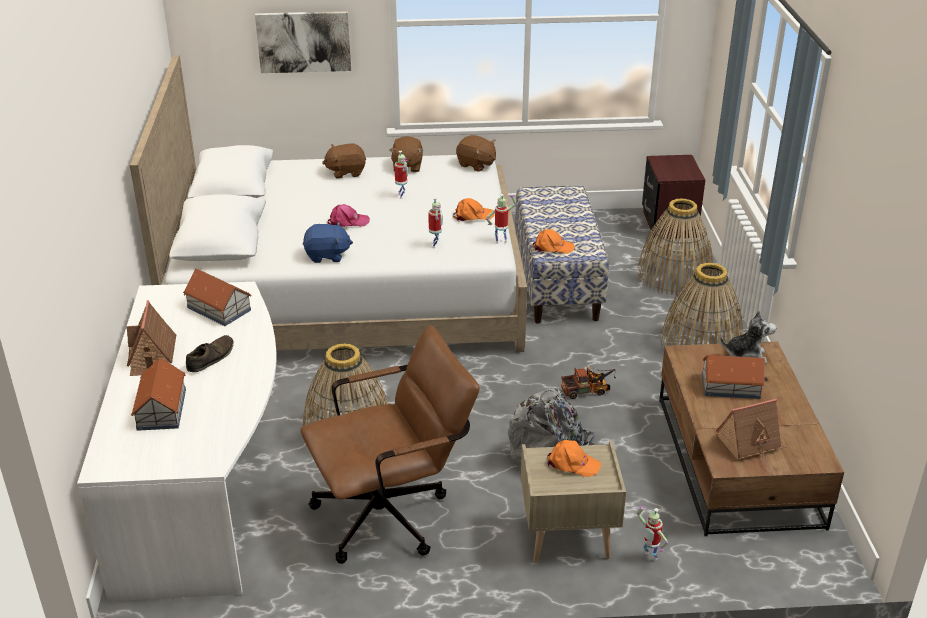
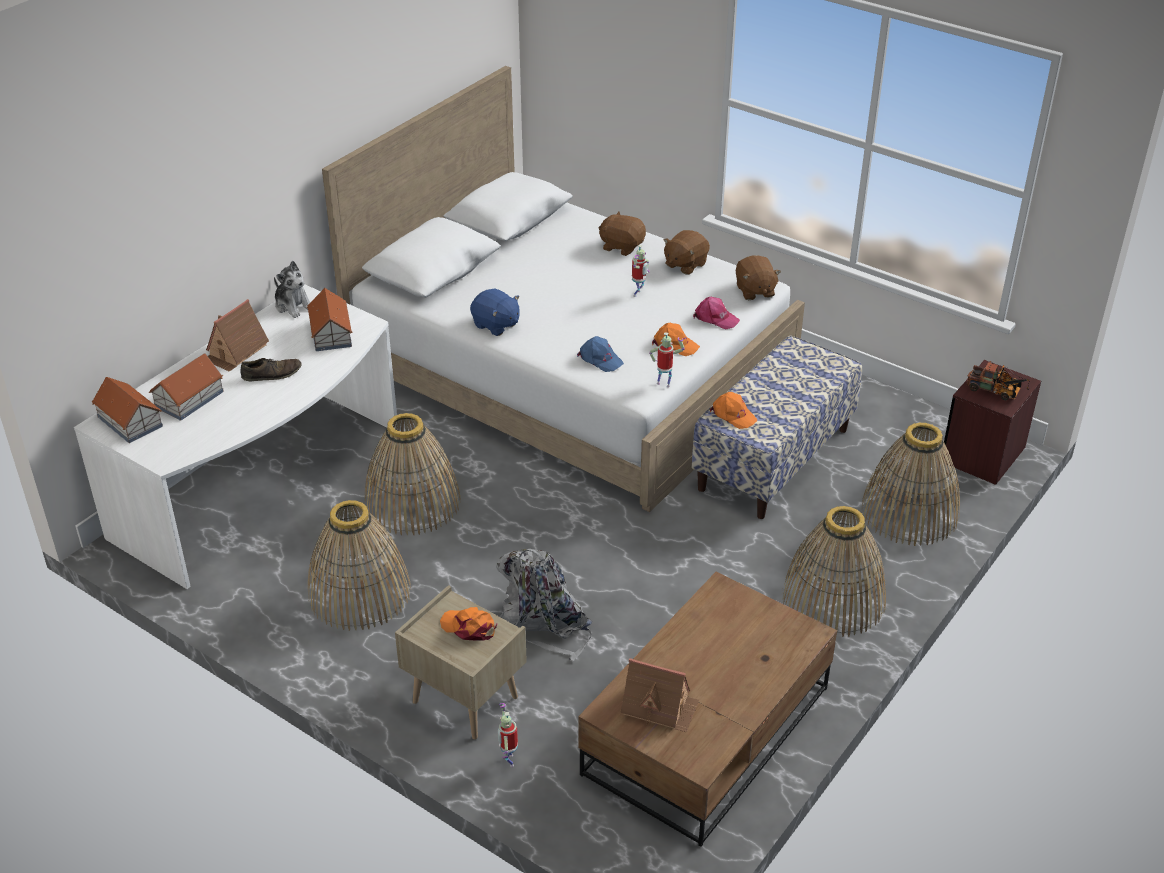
camera: 40 degrees right, 5 degrees up
picture [255,11,351,73] -> none
brown office chair [300,325,480,564] -> basket [308,500,411,631]
pink cap [328,204,370,227] -> pink cap moved to [693,297,740,329]
toy robot [428,198,443,248] -> blue cap [577,336,624,372]
orange cap [547,440,601,477] -> orange cap turned 150 degrees clockwise [440,607,497,641]
toy truck [561,366,616,399] -> toy truck moved to [966,361,1030,400]
toy house [702,355,765,399] -> toy house moved to [92,377,163,443]
plush toy [720,311,776,364] -> plush toy moved to [274,261,310,318]

